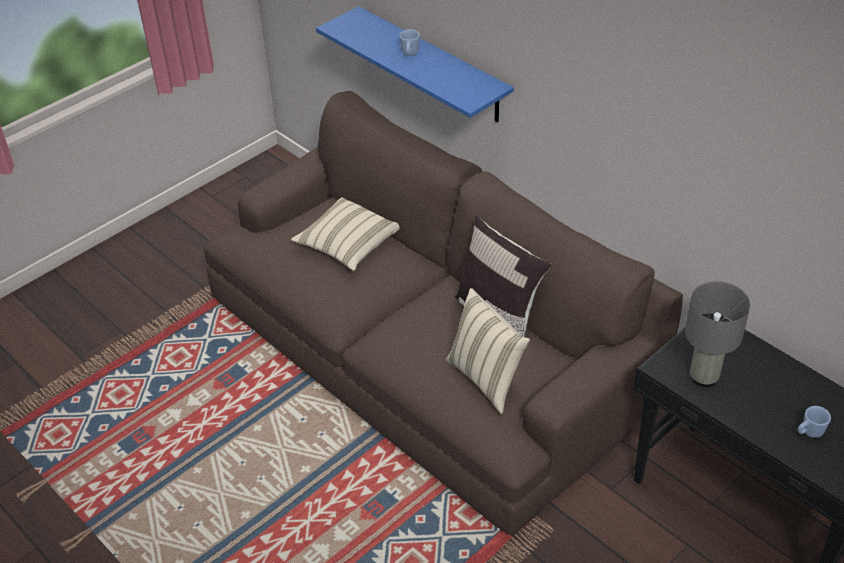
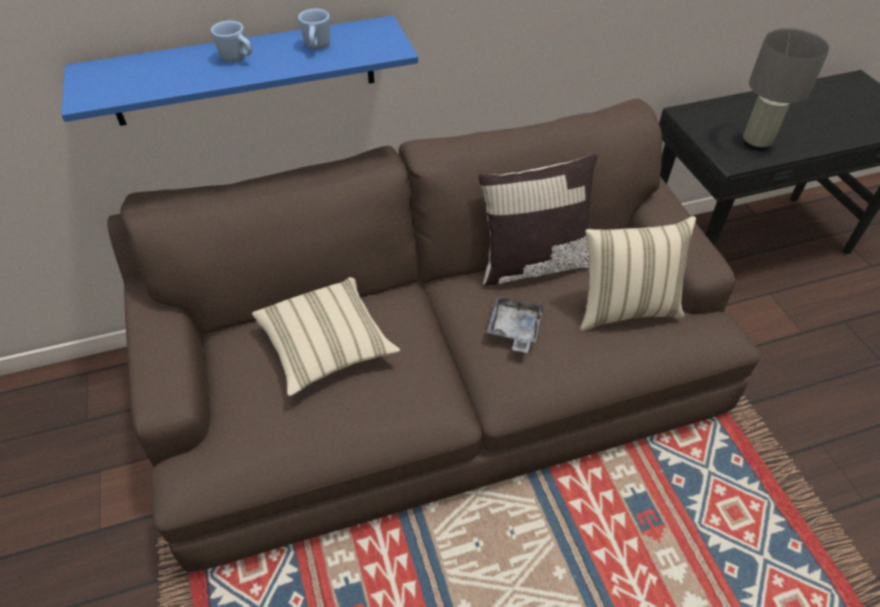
camera: 65 degrees left, 5 degrees up
blue mug [798,406,831,438] -> blue mug moved to [298,9,330,50]
none -> grey tray [486,296,544,353]

